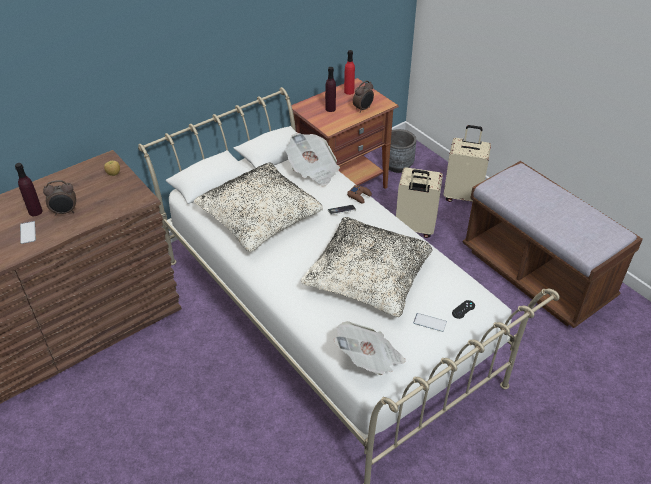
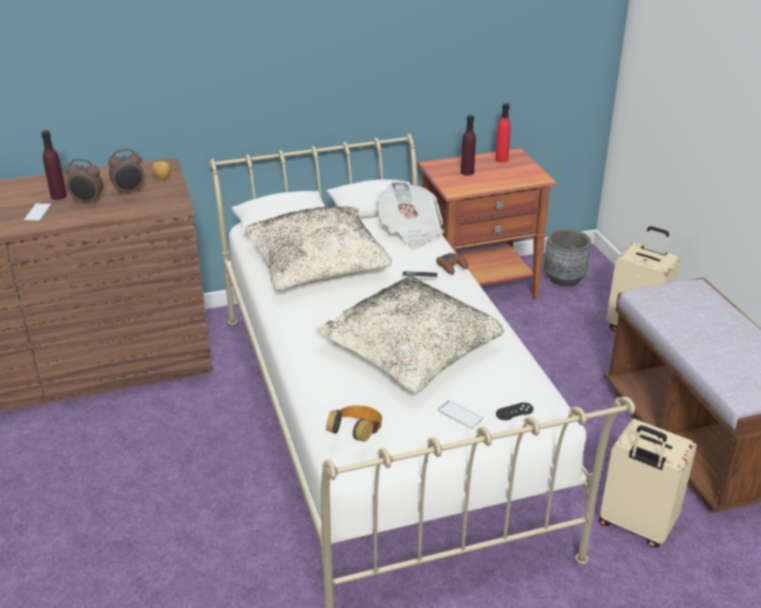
camera: 20 degrees right, 10 degrees down
newspaper [334,321,406,375] -> headphones [326,405,382,442]
alarm clock [353,81,374,113] -> alarm clock moved to [108,149,144,195]
beige suitcase [396,167,443,238] -> beige suitcase moved to [599,419,697,547]

